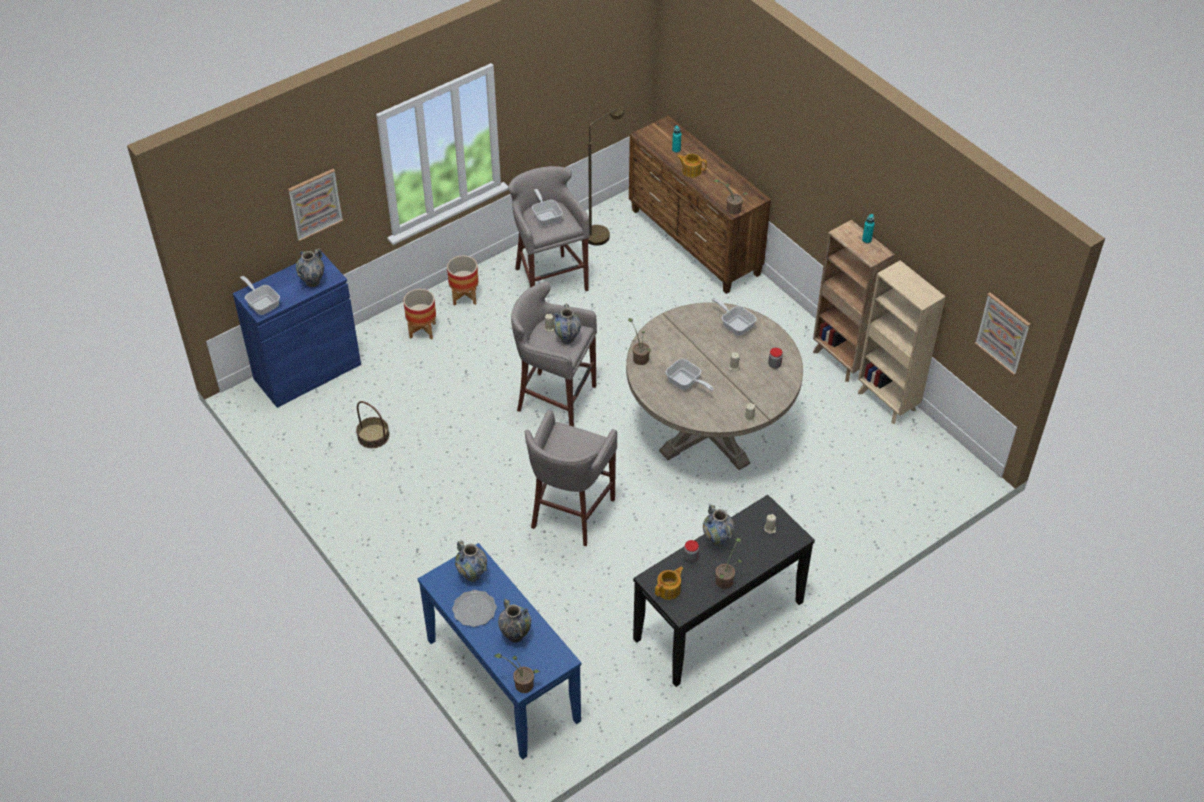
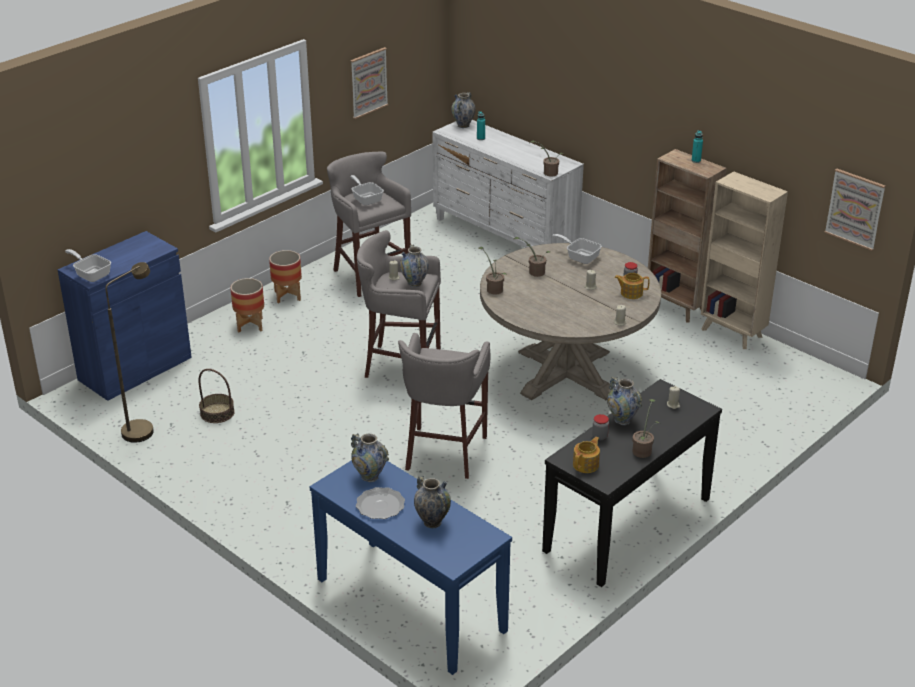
camera: 10 degrees left, 15 degrees down
picture [288,169,343,242] -> picture moved to [350,47,388,119]
vase [296,248,324,287] -> vase moved to [451,92,476,128]
potted plant [495,653,540,693] -> potted plant moved to [514,237,550,277]
brown floor lamp [588,105,625,246] -> brown floor lamp moved to [105,262,154,443]
brown dresser [629,116,771,294] -> white dresser [432,120,584,248]
frying pan [665,359,714,391] -> none
teapot [677,154,707,178] -> teapot moved to [615,273,650,299]

